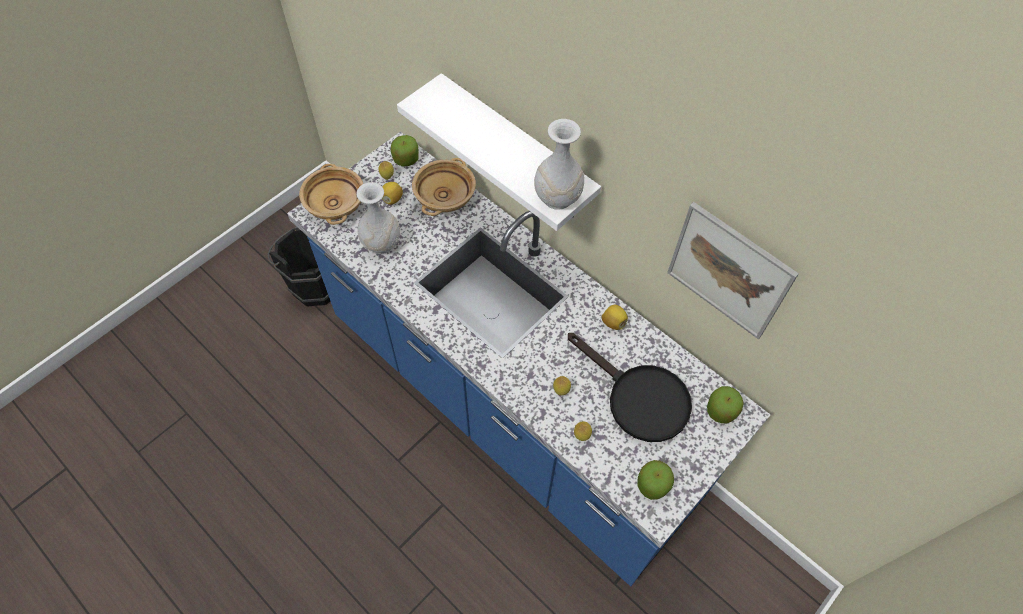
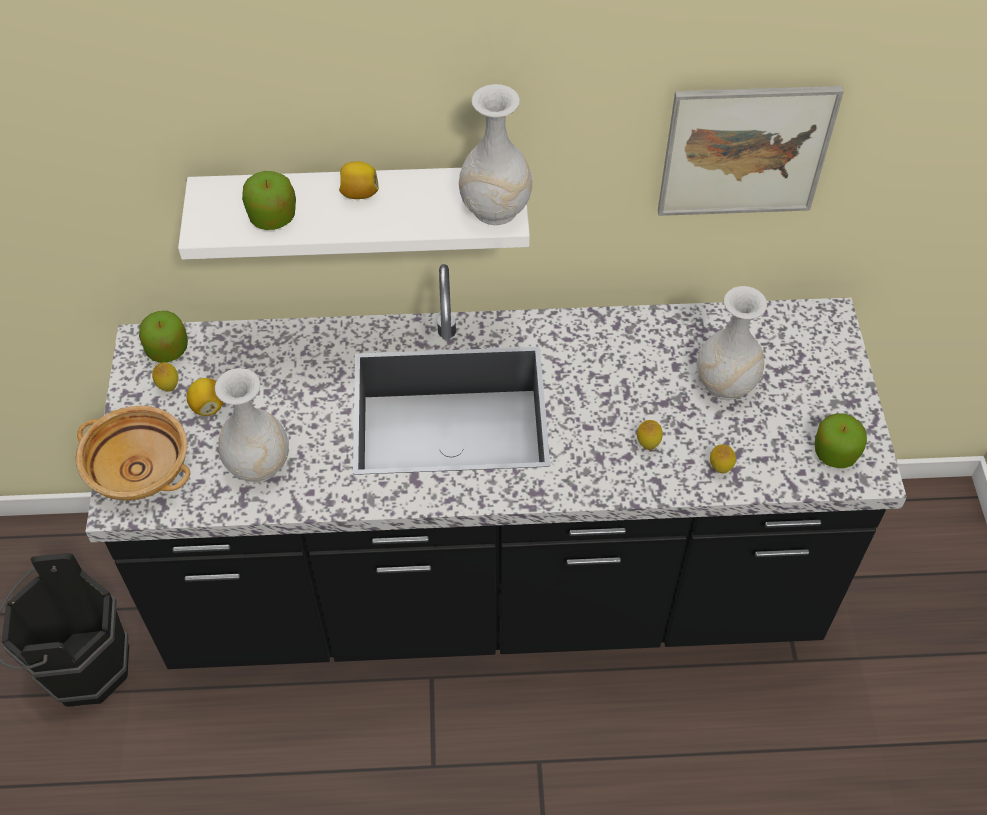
camera: 45 degrees left, 5 degrees down
blue counter [287,132,771,586] -> black counter [85,264,907,669]
beige bowl [412,158,476,216] -> none
black frying pan [568,333,692,442] -> white vase [696,286,767,400]
lemon [602,305,628,330] -> lemon moved to [339,161,379,199]
apple [707,386,744,423] -> apple moved to [242,171,296,230]

